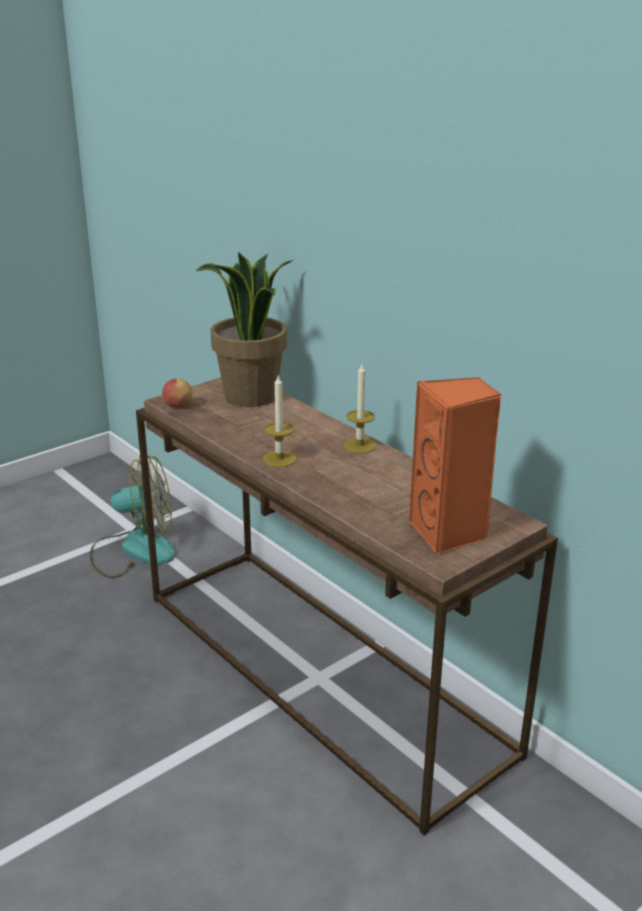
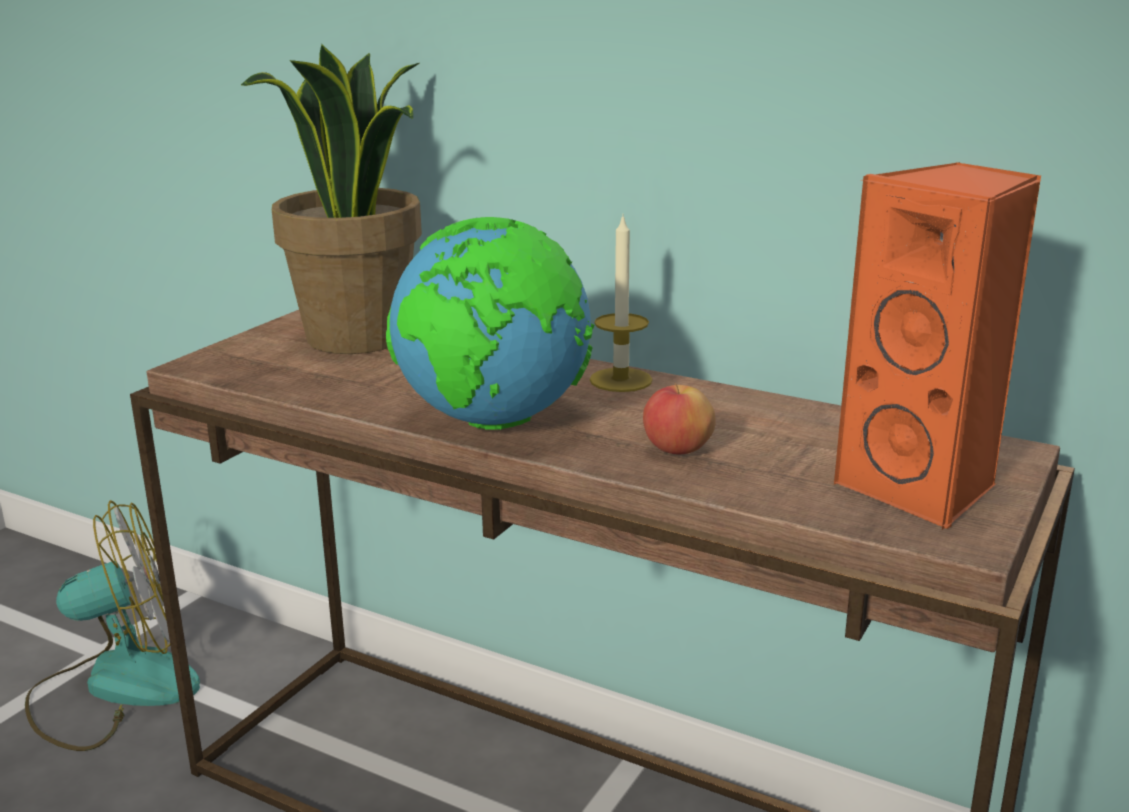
camera: 20 degrees left, 5 degrees down
apple [162,378,192,408] -> apple moved to [643,382,715,454]
candle [263,376,297,467] -> globe [386,217,594,430]

